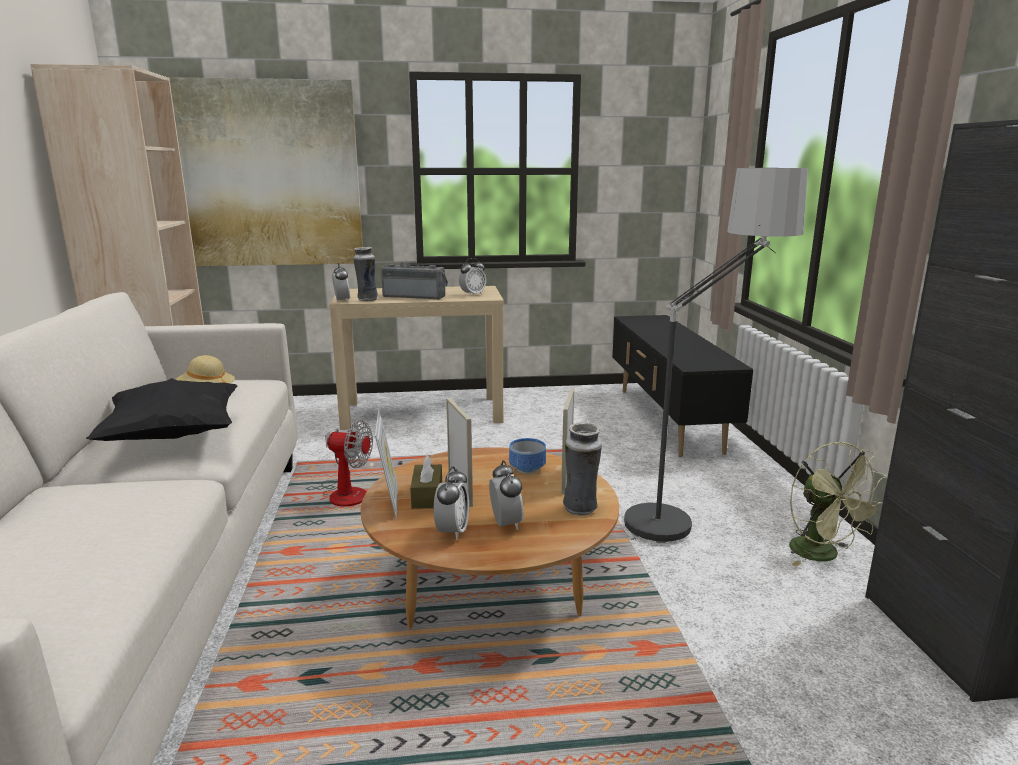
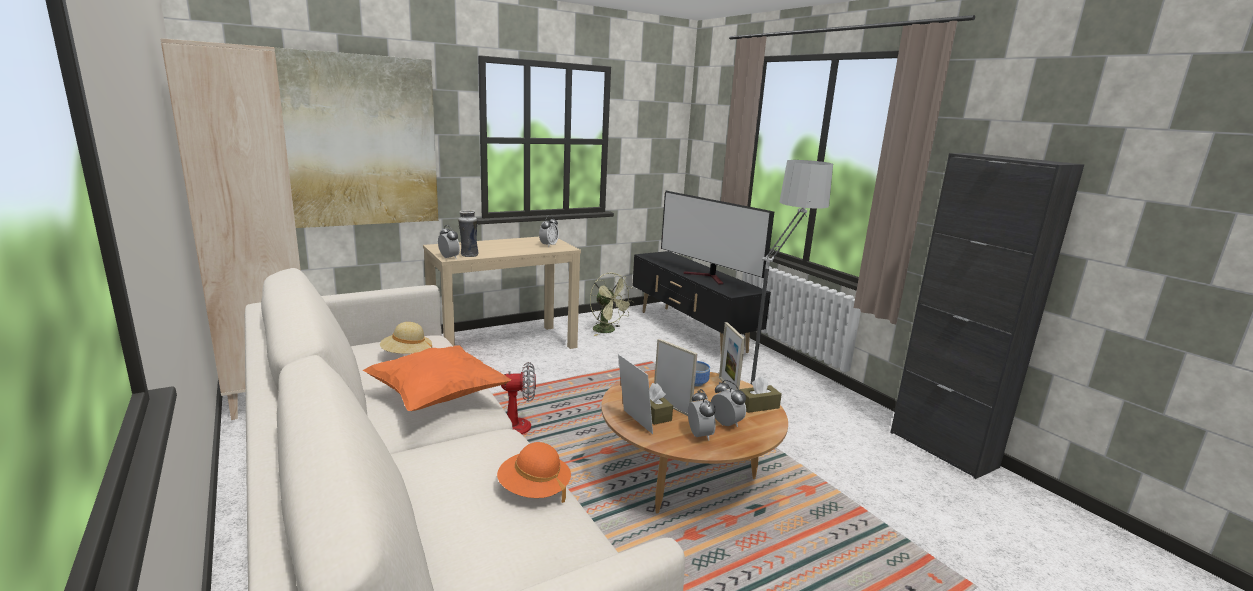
camera: 25 degrees left, 0 degrees up
black pillow [86,378,237,441] -> orange pillow [363,345,511,411]
radio [381,262,448,300] -> none
vase [563,422,602,516] -> brown tissue box [739,376,782,413]
green fan [789,442,888,567] -> green fan moved to [590,273,634,336]
none -> orange hat [497,442,571,503]
none -> television [661,191,774,285]

